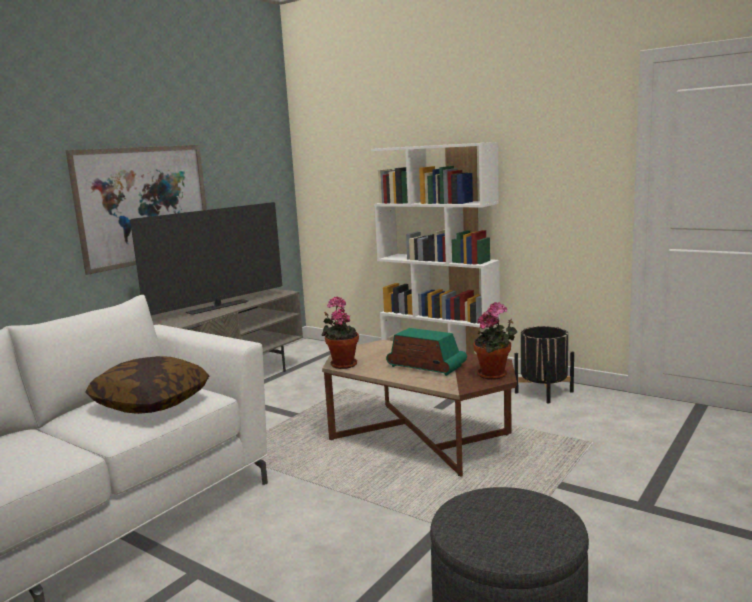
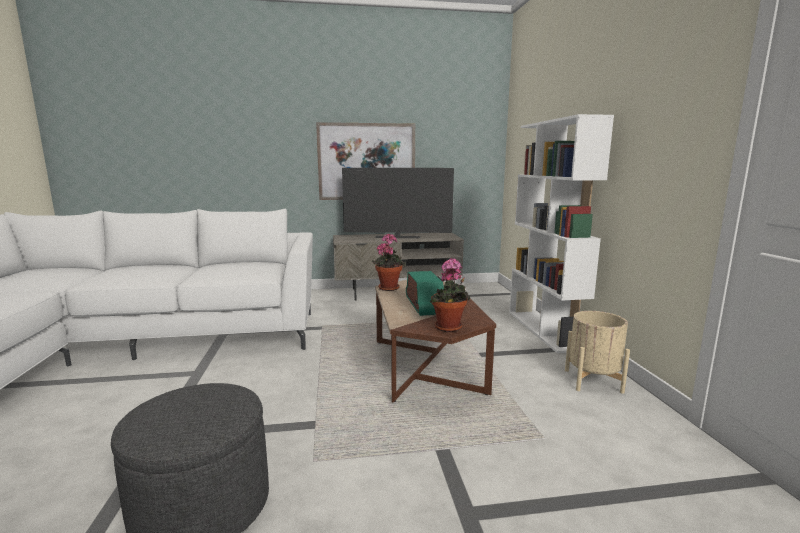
camera: 45 degrees right, 0 degrees up
pillow [85,356,210,414] -> none
black planter [514,326,574,404] -> beige planter [565,311,630,394]

